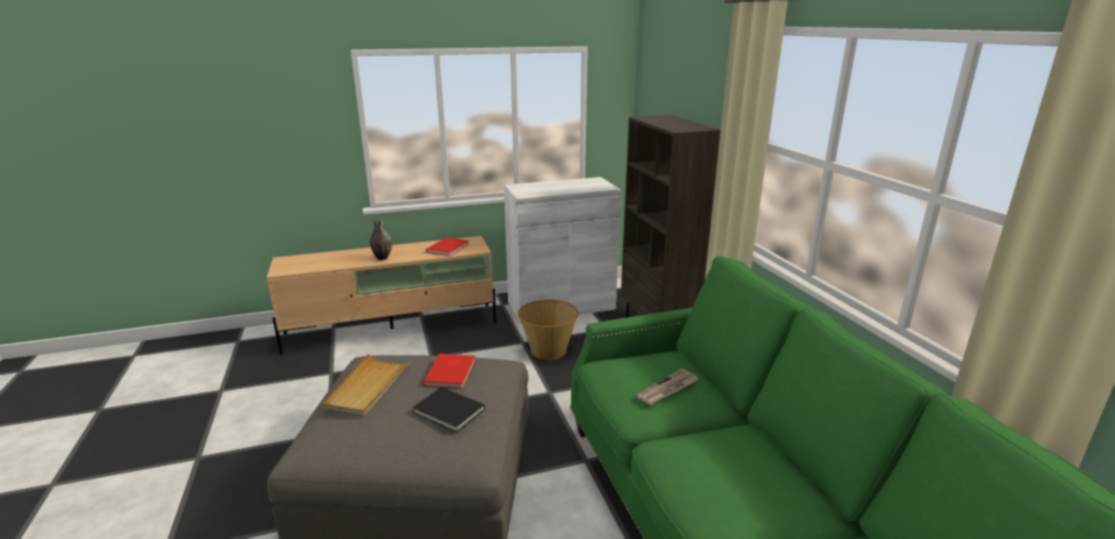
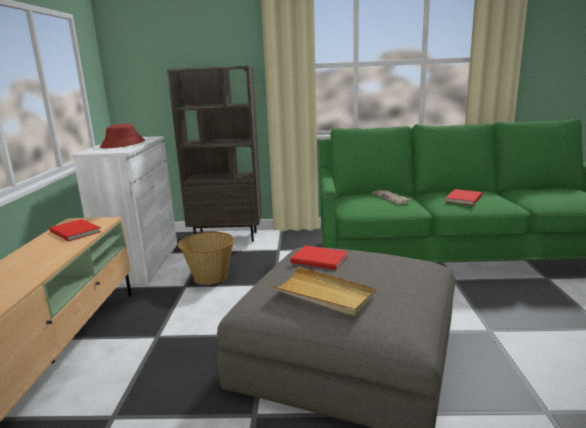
camera: 70 degrees left, 5 degrees down
vase [370,219,392,260] -> none
black book [412,387,485,432] -> none
none -> red hat [100,123,145,148]
none -> red book [445,189,483,205]

